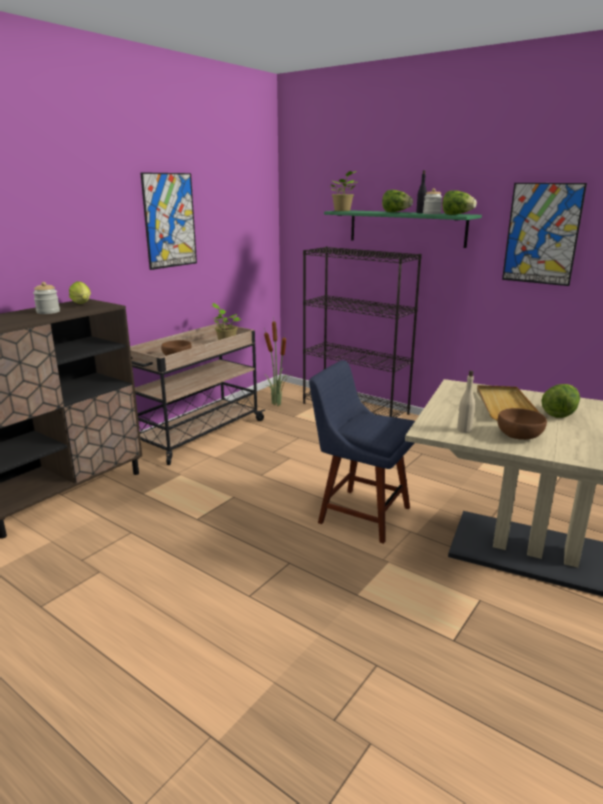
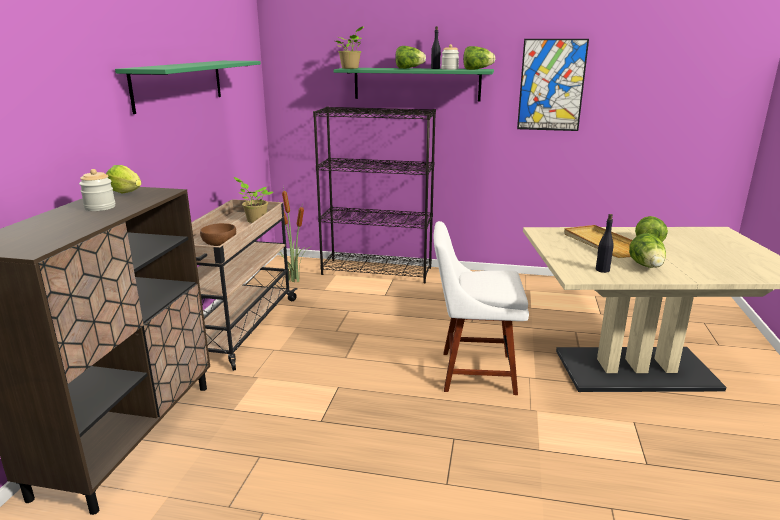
camera: 25 degrees left, 0 degrees up
picture [140,172,197,270] -> green shelf [115,61,261,114]
blue chair [309,360,415,544] -> white chair [433,221,529,395]
beige bottle [457,371,475,433] -> black bottle [596,214,614,273]
brown bowl [497,408,547,440] -> lettuce [629,233,666,268]

